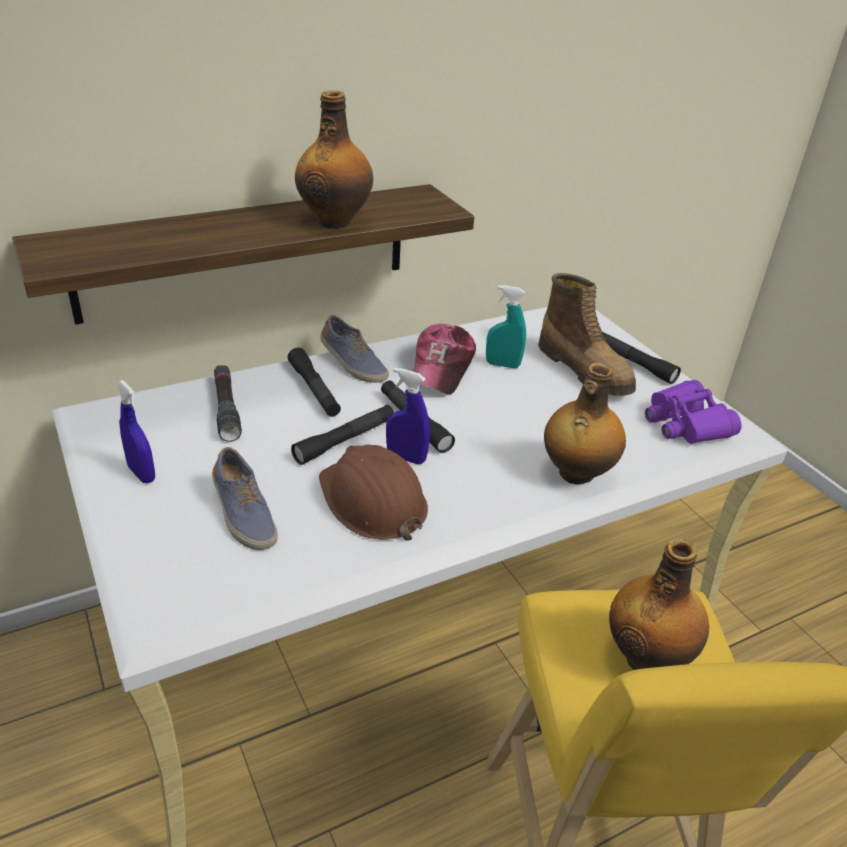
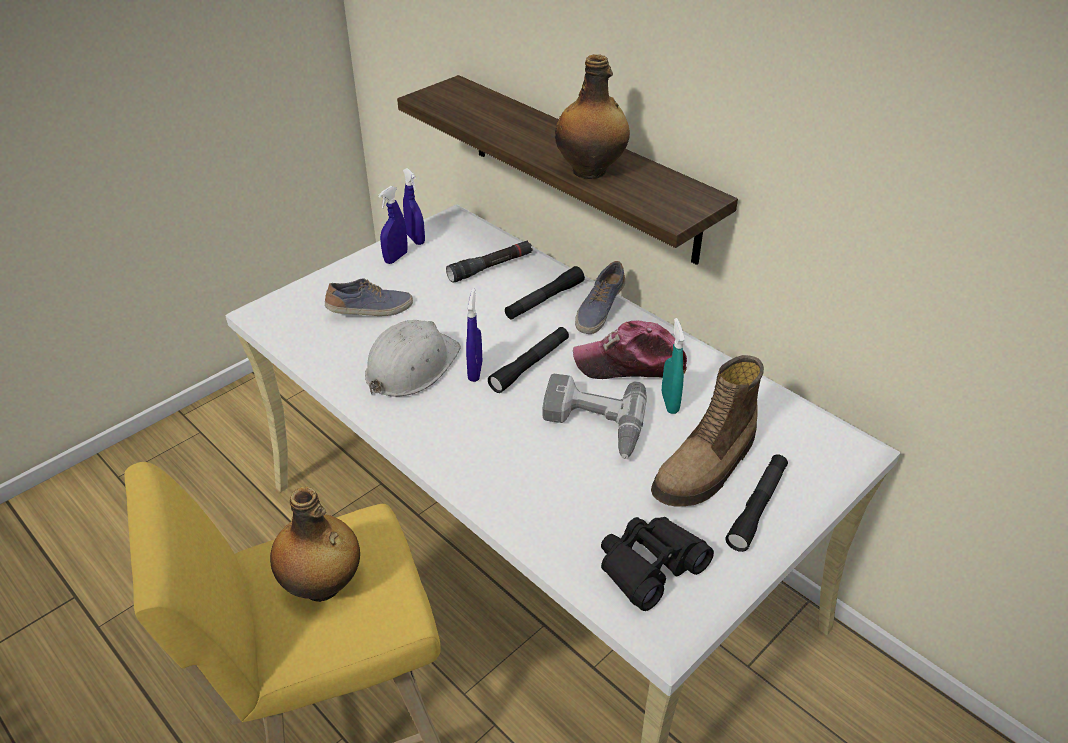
camera: 75 degrees right, 5 degrees up
shoe [212,447,278,550] -> shoe turned 150 degrees counterclockwise [325,278,413,316]
black flashlight [291,405,394,465] -> none
brown hard hat [319,445,428,541] -> white hard hat [365,320,461,397]
bottle [544,363,626,484] -> none
purple binoculars [645,380,742,444] -> black binoculars [601,517,714,611]
none -> blue spray bottle [403,168,425,245]
none -> power drill [543,374,647,459]

